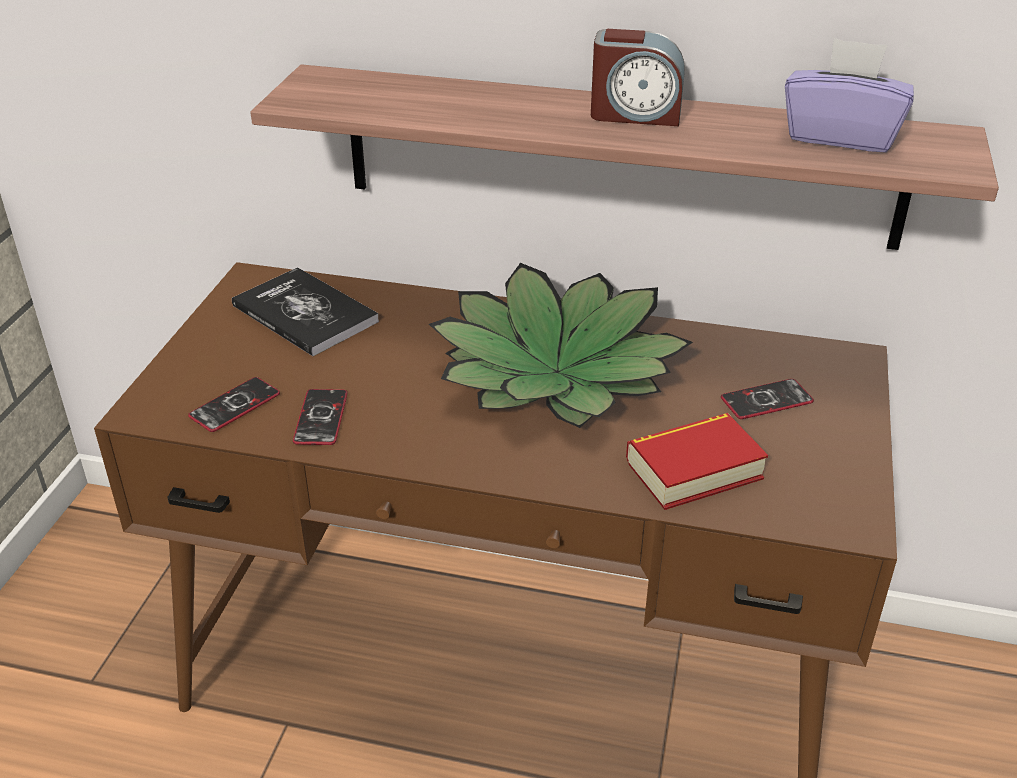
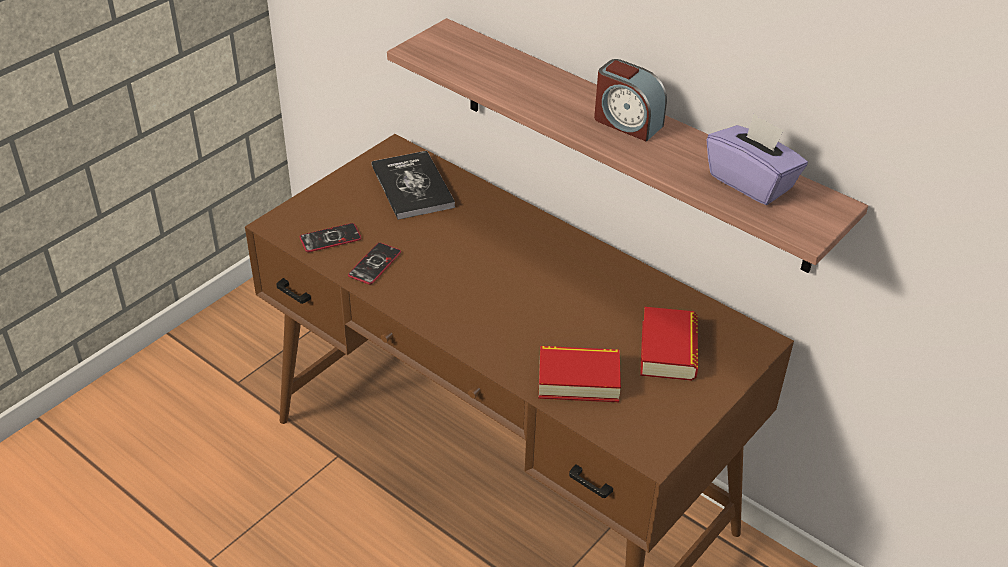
camera: 25 degrees right, 5 degrees up
potted plant [429,263,693,428] -> none
phone [721,379,814,419] -> book [640,307,698,381]

